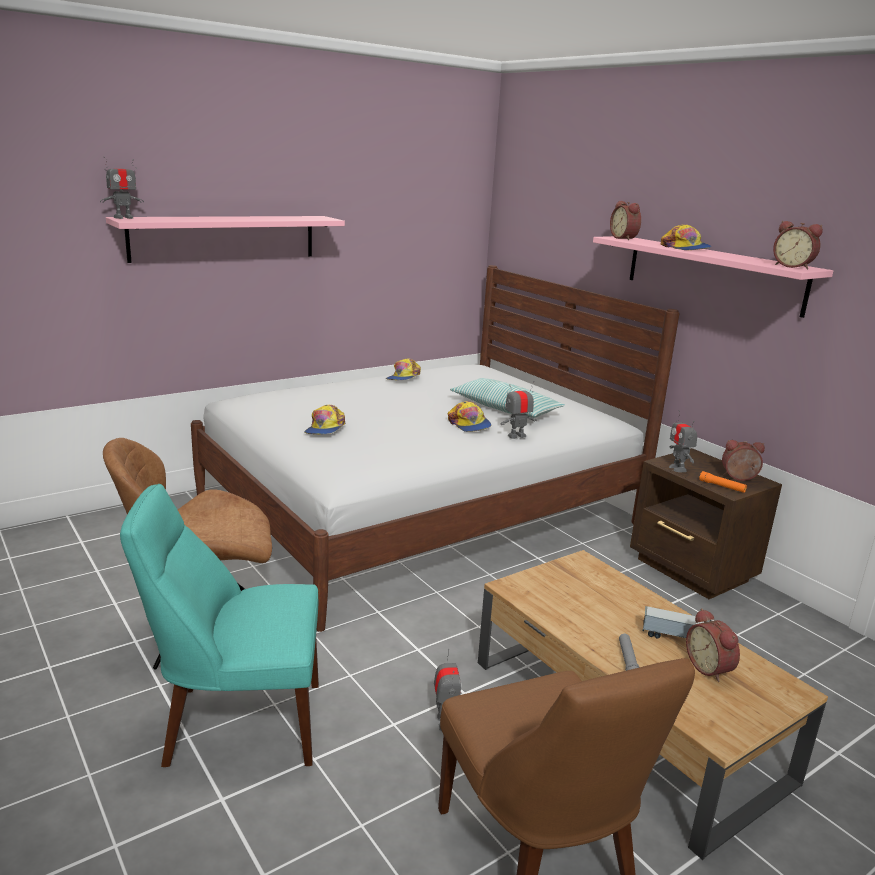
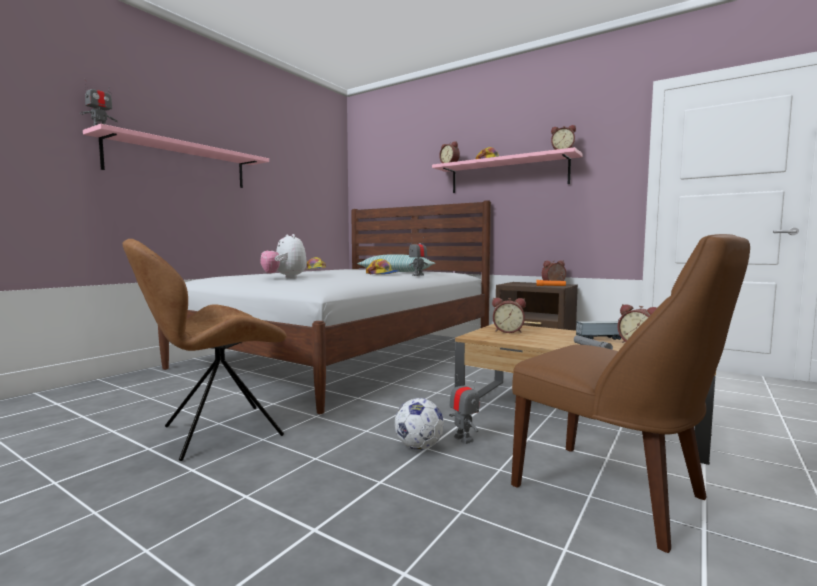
camera: 20 degrees left, 15 degrees down
turquoise chair [120,484,319,767] -> none
cap [304,405,346,434] -> plush toy [260,234,306,278]
toy robot [669,410,697,472] -> none
none -> football [395,398,444,450]
none -> alarm clock [492,298,526,333]

